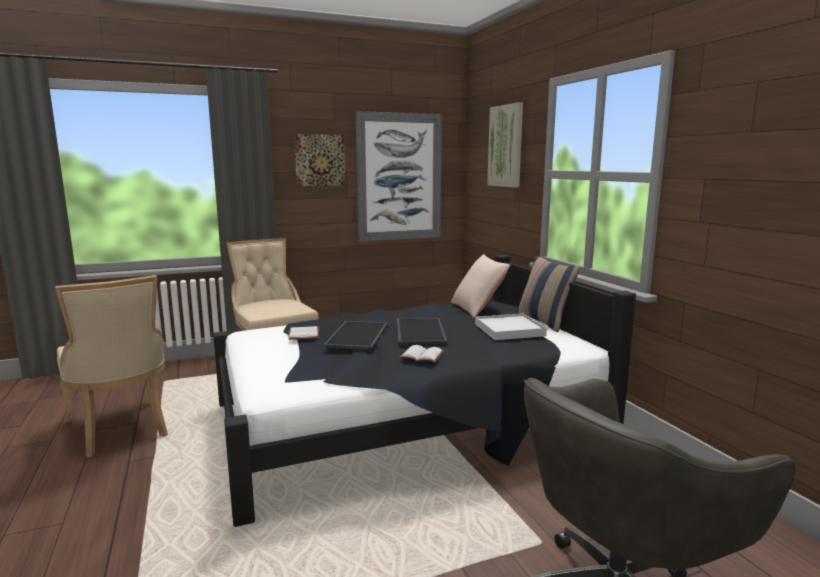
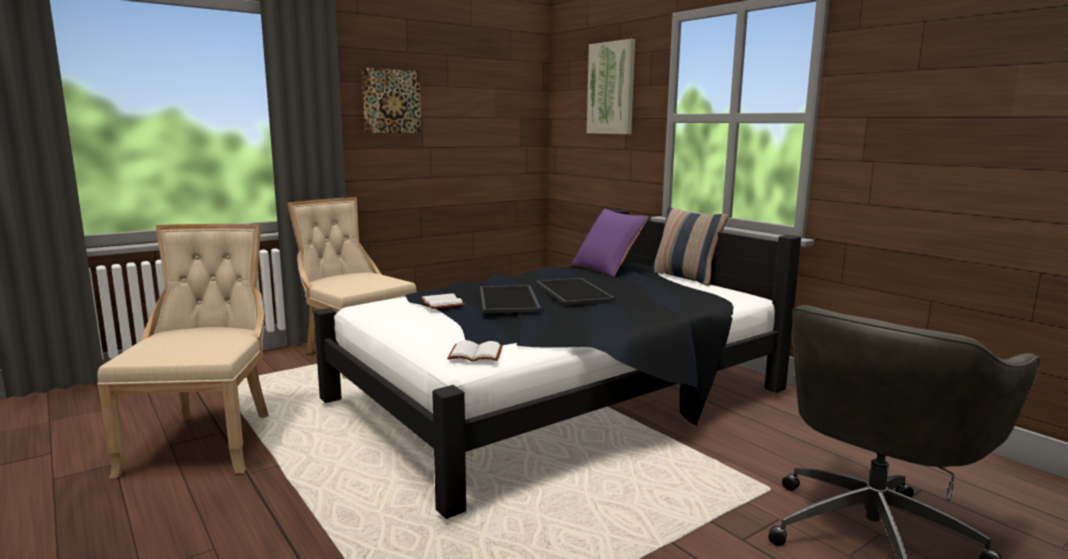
camera: 15 degrees left, 0 degrees up
beige chair [55,275,168,457] -> beige chair turned 135 degrees counterclockwise [97,224,269,478]
picture [355,111,442,242] -> none
white book [399,345,444,363] -> white book moved to [447,340,503,362]
beige pillow [451,254,510,318] -> purple pillow [572,209,648,277]
white tray [475,313,547,340] -> none

